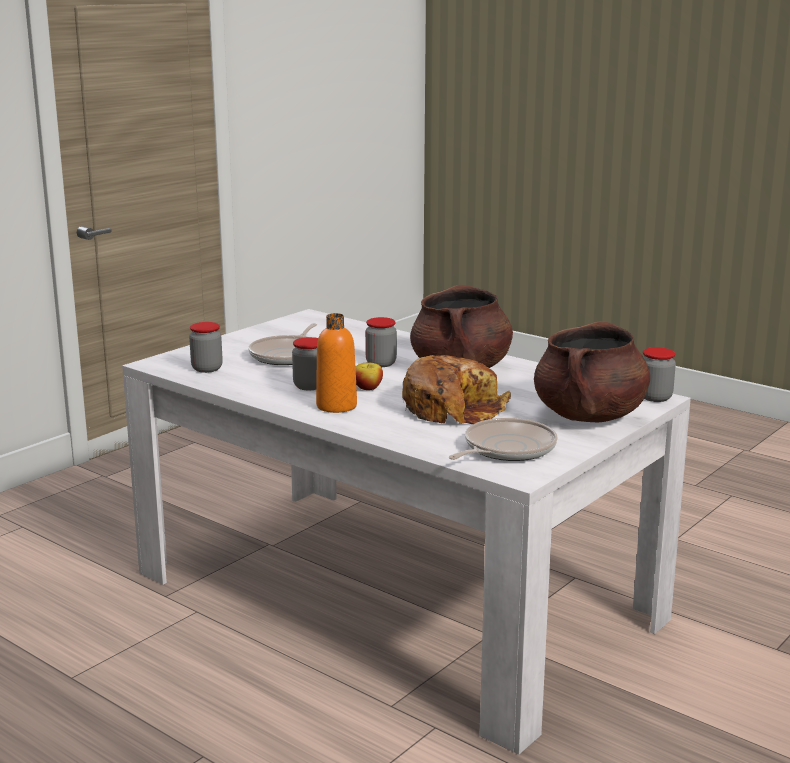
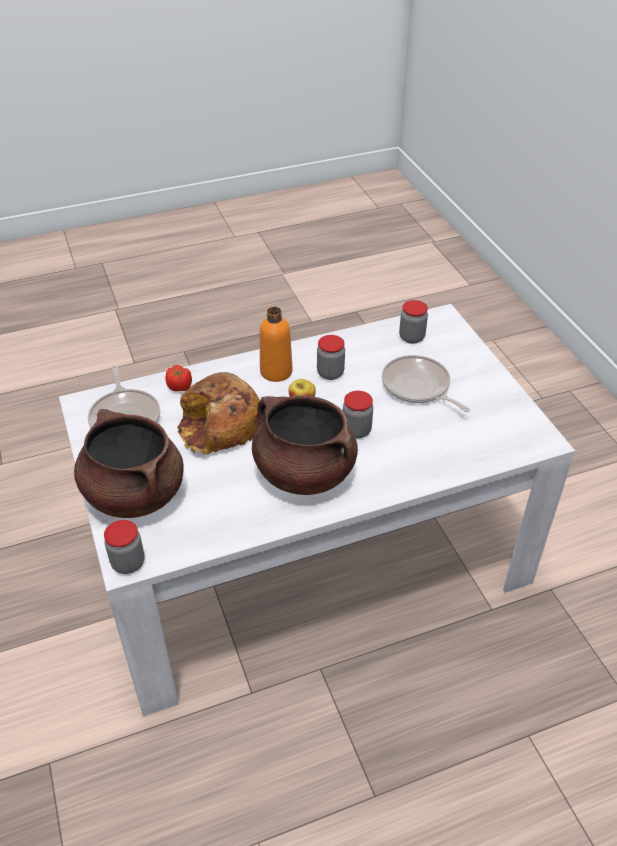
camera: 120 degrees right, 25 degrees up
none -> tomato [165,365,192,391]

